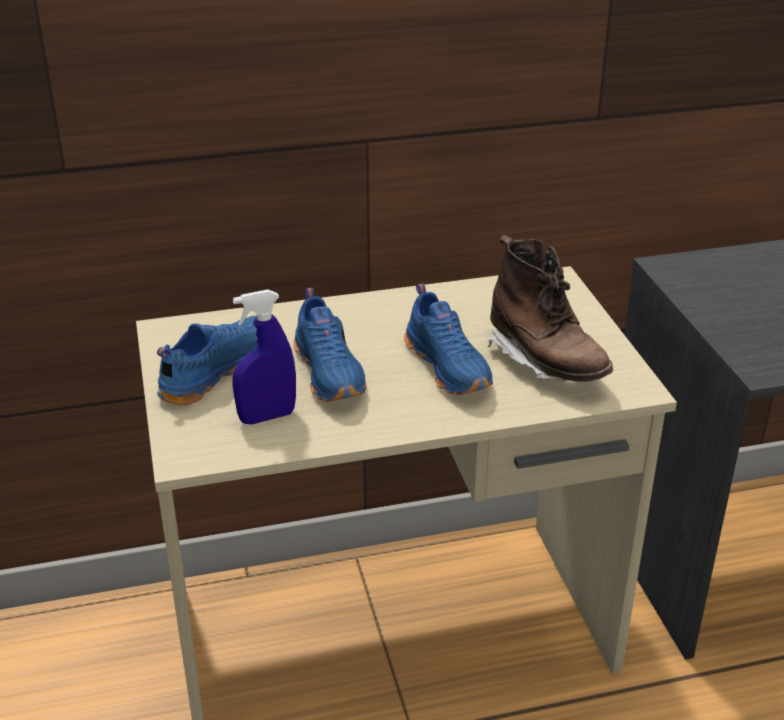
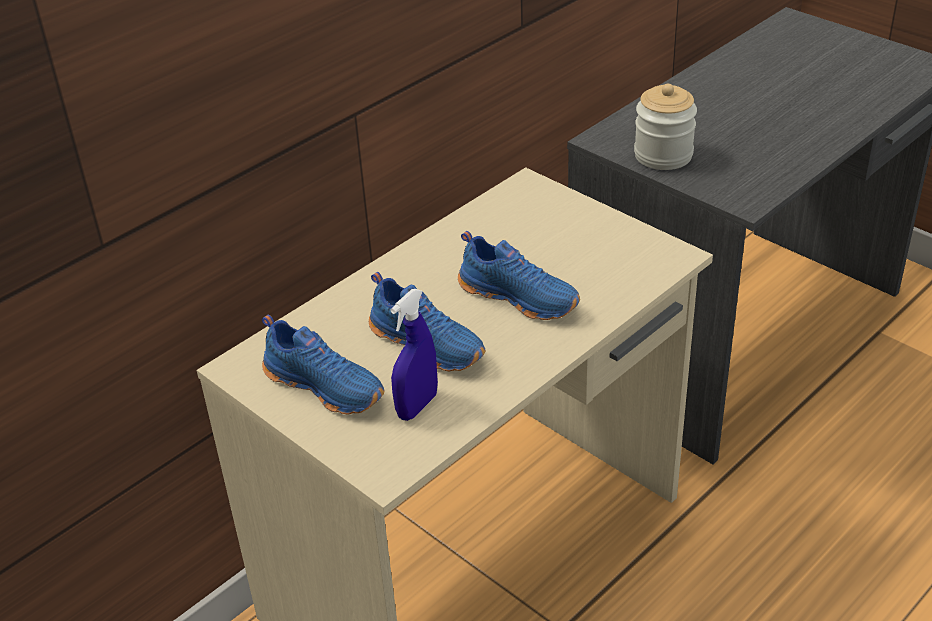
camera: 30 degrees left, 5 degrees up
blue shoe [157,316,258,405] -> blue shoe turned 120 degrees clockwise [262,314,384,414]
brown boot [488,235,613,382] -> none
none -> jar [634,84,697,170]

